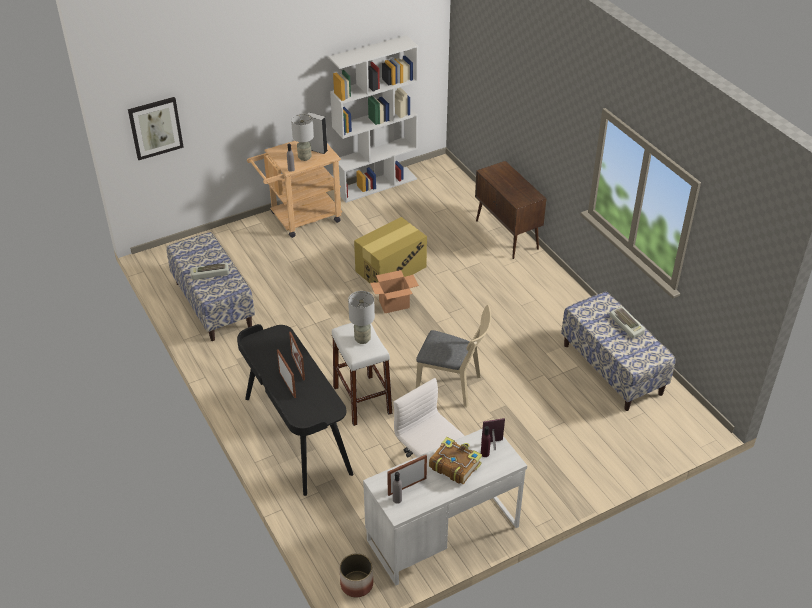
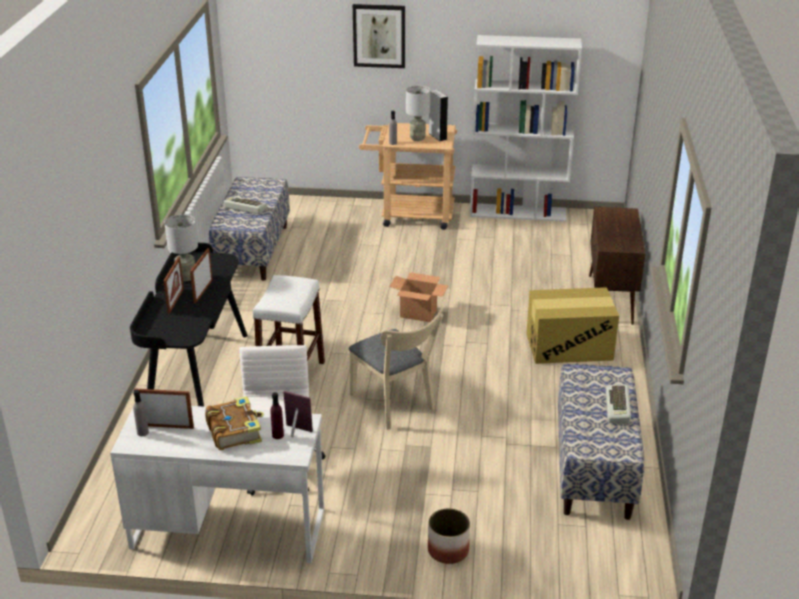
camera: 35 degrees right, 10 degrees down
picture [128,97,184,160] -> picture moved to [353,4,405,68]
planter [340,553,373,598] -> planter moved to [428,508,470,564]
grey table lamp [348,291,375,344] -> grey table lamp moved to [164,214,198,281]
cardboard box [354,217,427,283] -> cardboard box moved to [526,287,619,364]

